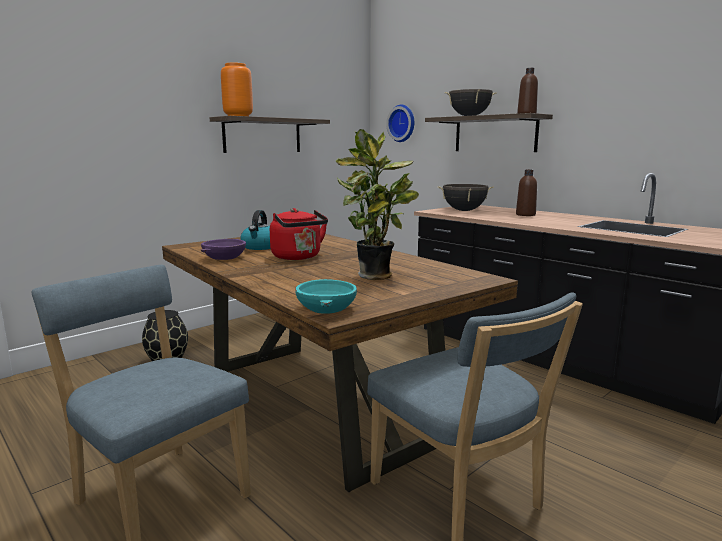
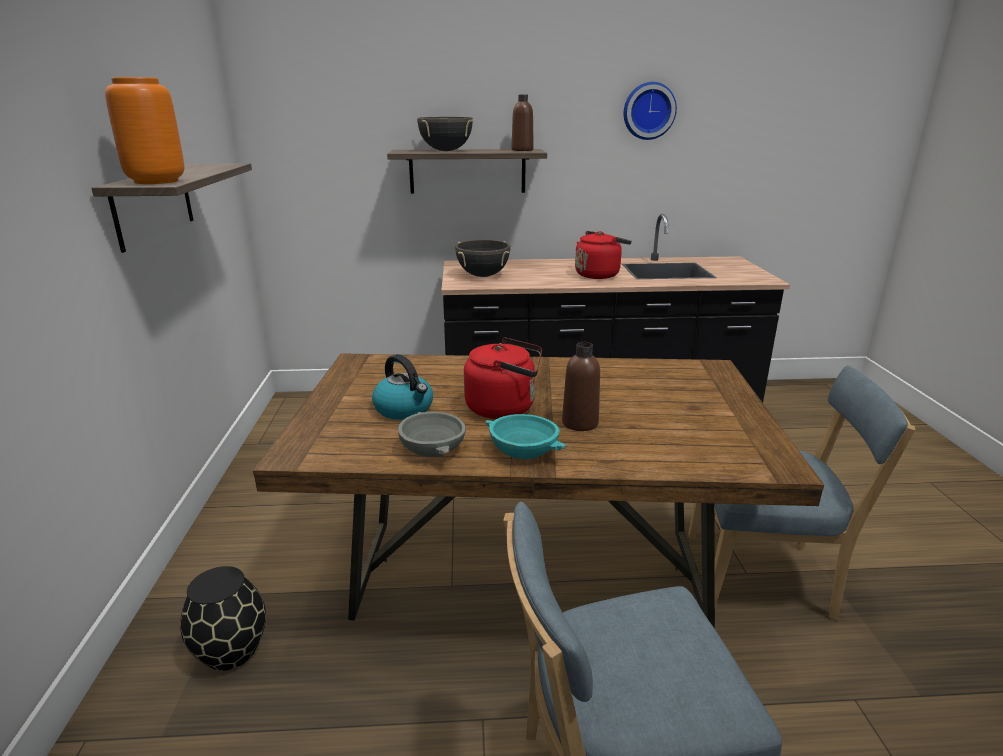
camera: 50 degrees left, 10 degrees up
purple bowl [200,239,246,260] -> grey bowl [398,412,466,457]
turquoise bowl [295,279,357,313] -> turquoise bowl moved to [485,414,567,459]
potted plant [335,129,419,280] -> none
wall clock [386,105,414,142] -> wall clock moved to [624,82,677,140]
brown bottle [516,170,537,216] -> brown bottle moved to [562,342,600,431]
none -> red kettle [575,231,632,279]

